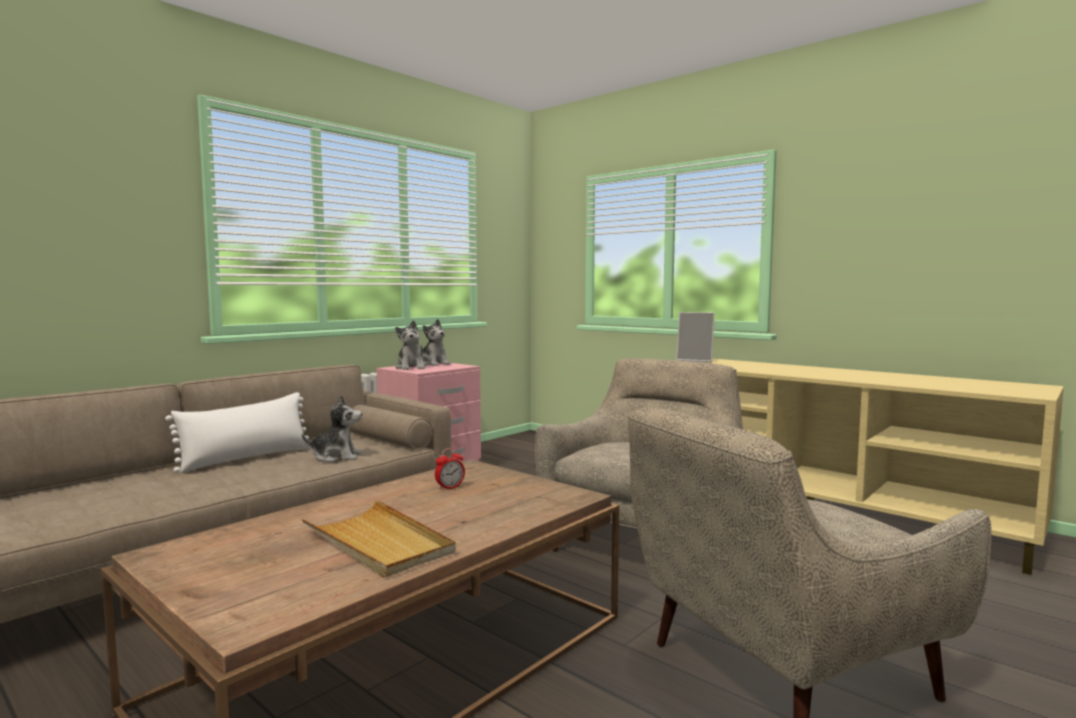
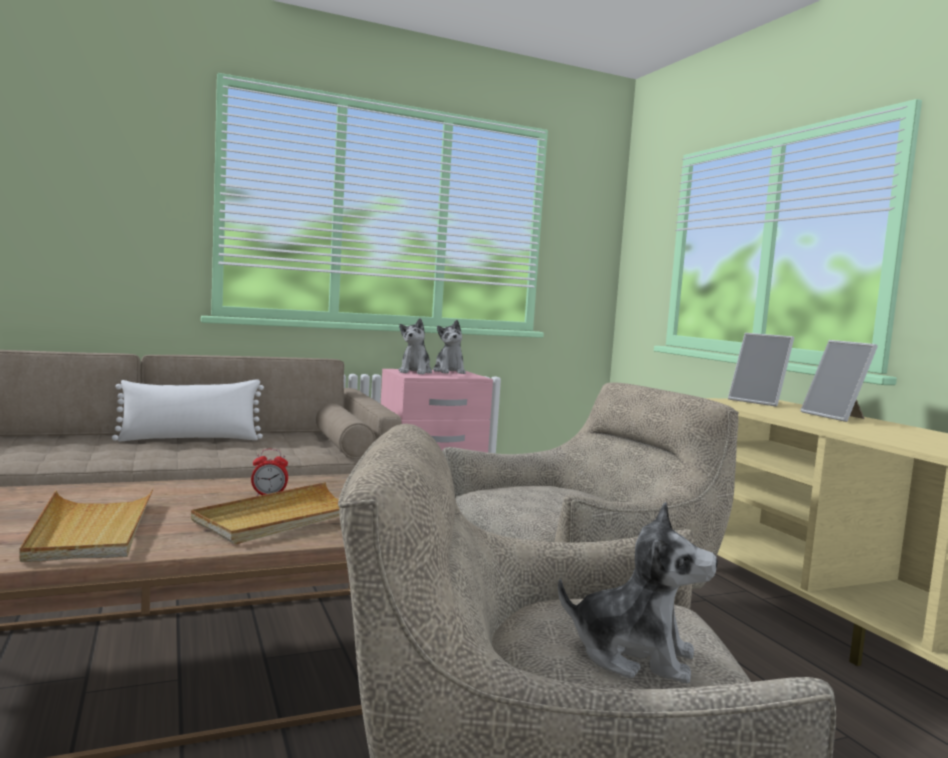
camera: 25 degrees right, 0 degrees up
plush toy [302,395,362,462] -> plush toy moved to [558,502,718,683]
none -> beige tray [191,482,340,544]
none -> picture frame [800,340,878,422]

